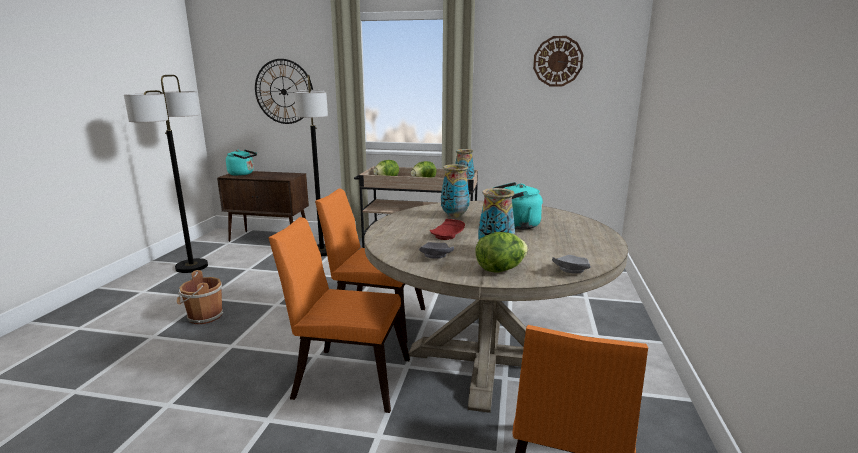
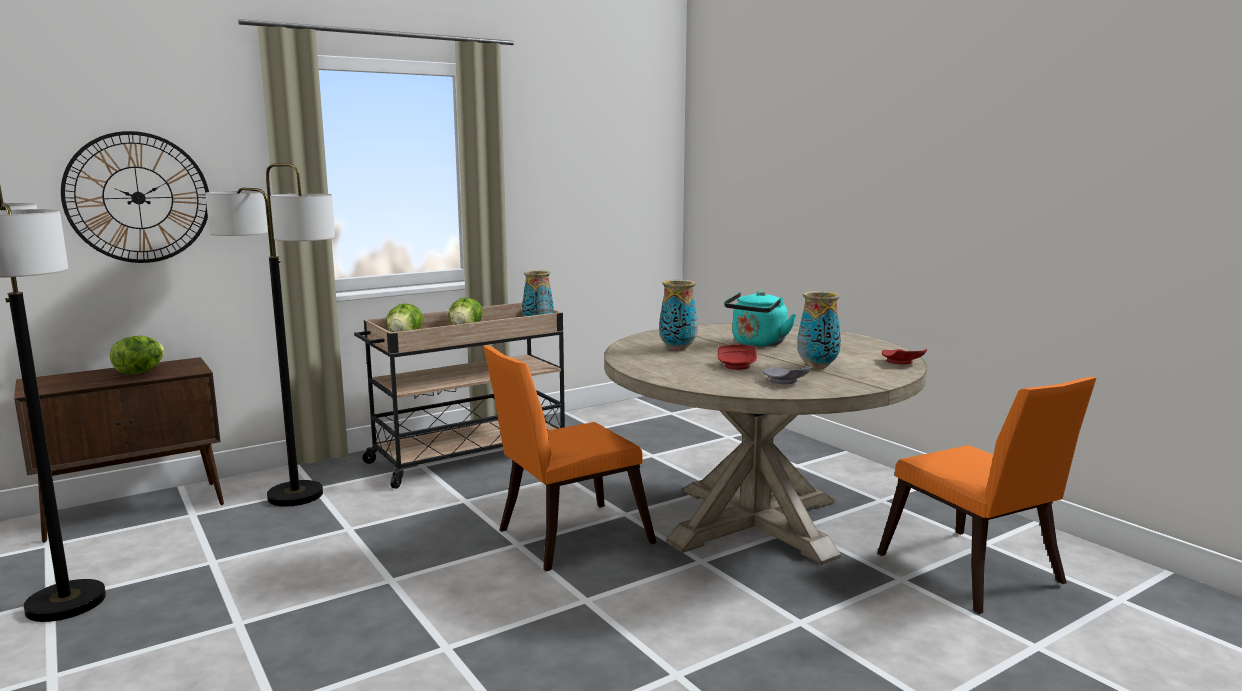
camera: 45 degrees left, 5 degrees down
brown bucket [177,270,223,324] -> none
turquoise kettle [226,150,257,176] -> none
orange chair [268,217,410,413] -> none
lettuce [475,232,528,272] -> lettuce moved to [110,336,165,375]
wall clock [533,36,584,86] -> none
grey plate [552,255,591,274] -> red plate [882,349,927,365]

